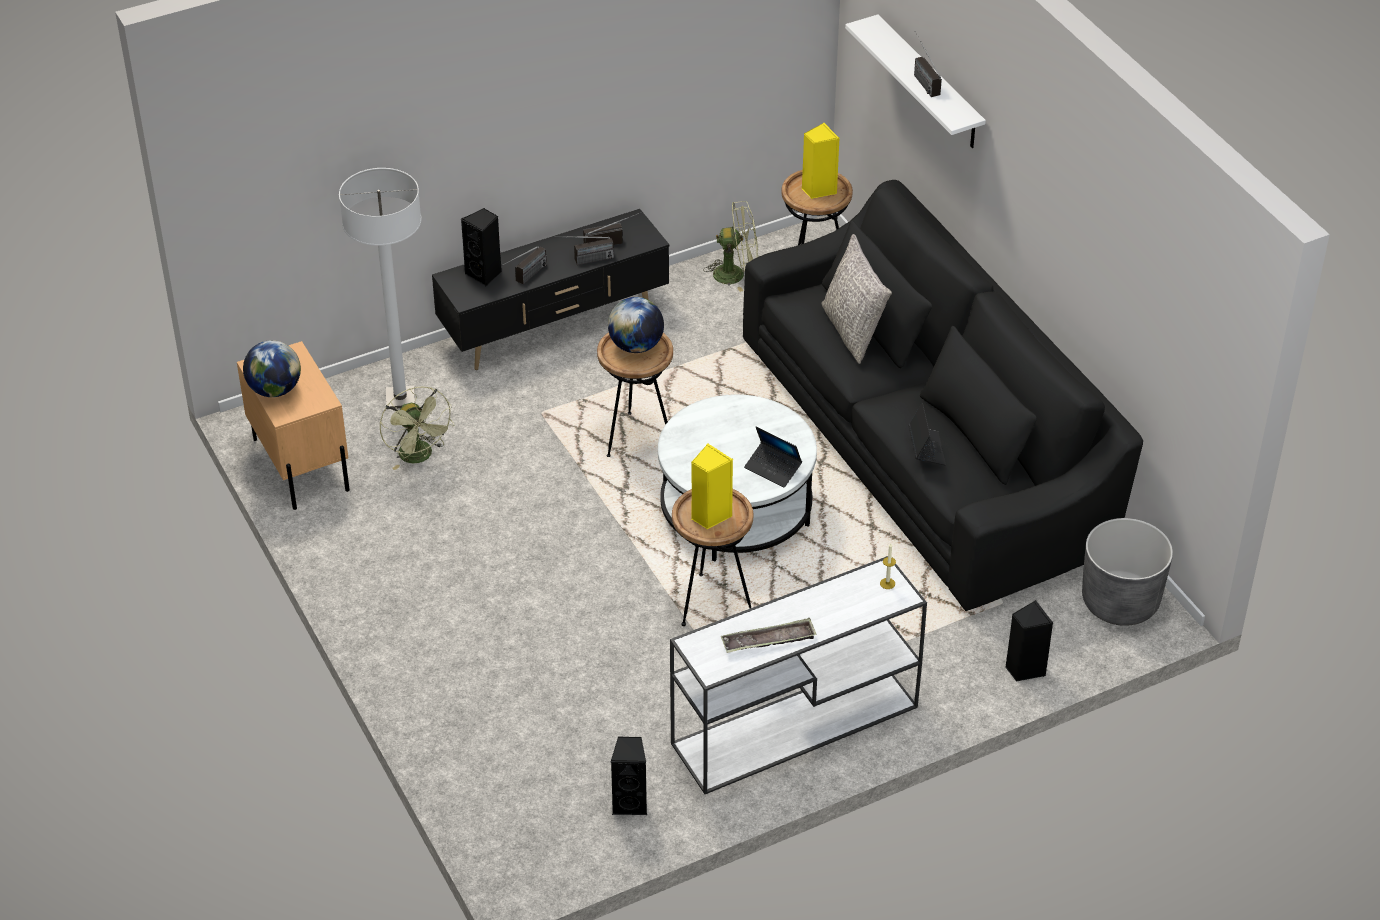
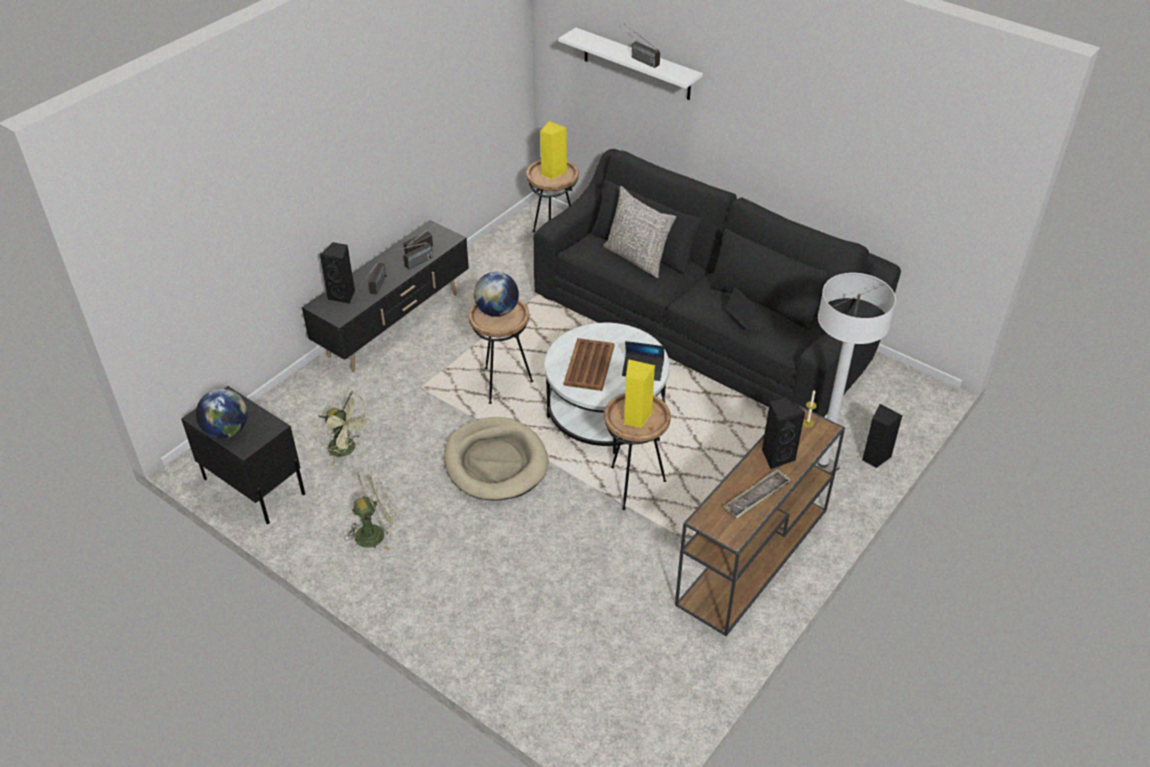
camera: 25 degrees left, 0 degrees up
beige nightstand [237,341,350,510] -> black nightstand [181,386,305,524]
white floor lamp [339,168,422,409] -> white floor lamp moved to [815,273,896,473]
black speaker [611,736,647,815] -> black speaker moved to [762,396,805,469]
white console table [670,556,927,794] -> brown console table [675,402,845,636]
green fan [703,201,758,292] -> green fan moved to [345,469,398,551]
grey planter [1082,518,1173,626] -> none
none -> beige dog bed [444,417,549,501]
none -> brown tray [564,338,615,391]

